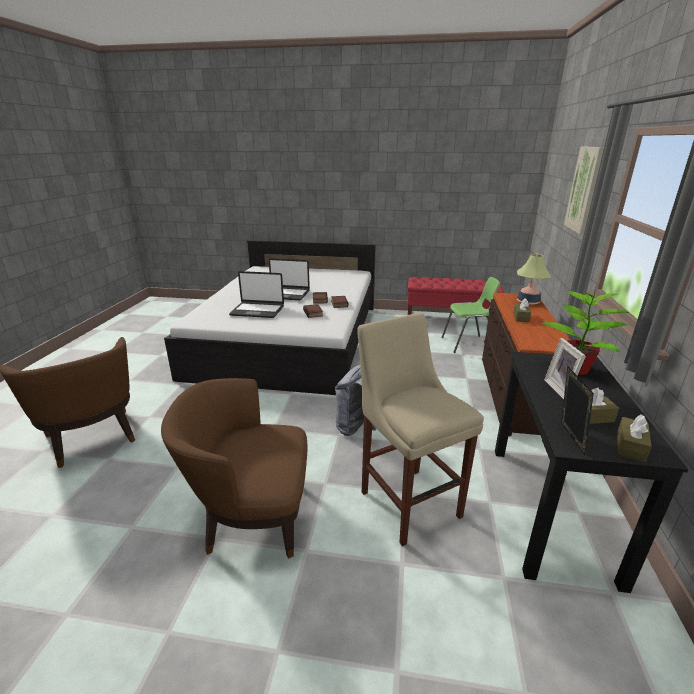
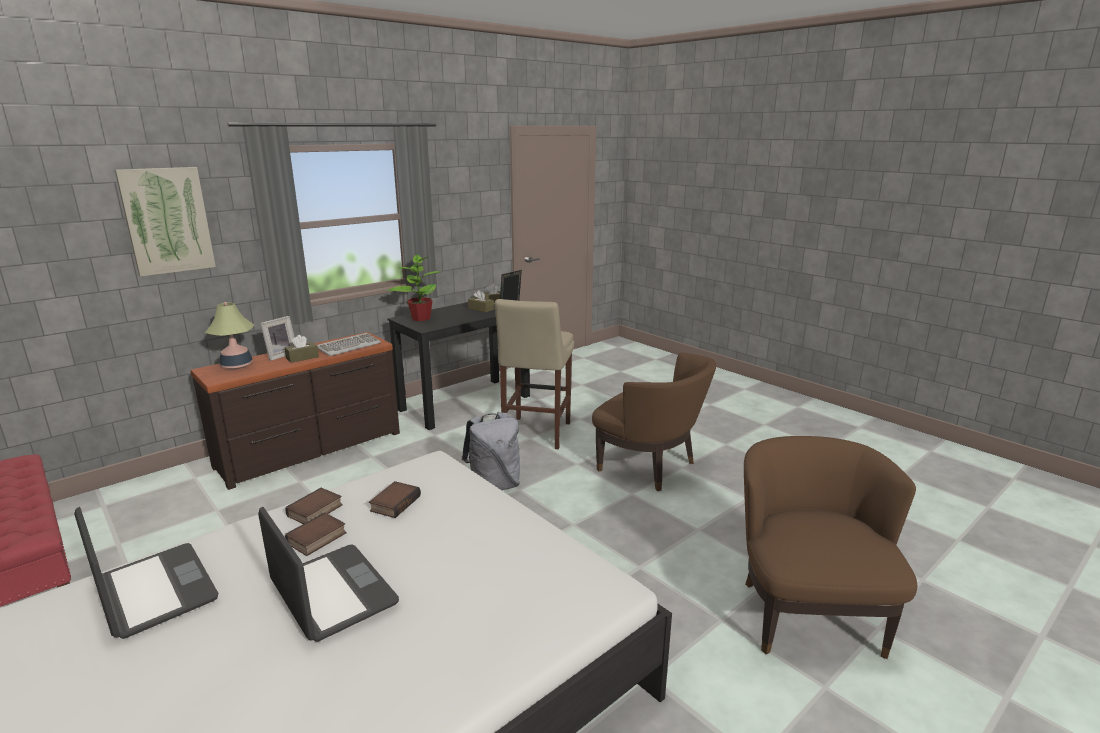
camera: 140 degrees left, 5 degrees down
laptop [229,271,284,318] -> laptop moved to [74,507,218,639]
green chair [441,277,500,353] -> none
picture frame [544,338,586,399] -> picture frame moved to [260,316,295,361]
none -> keyboard [317,333,381,356]

